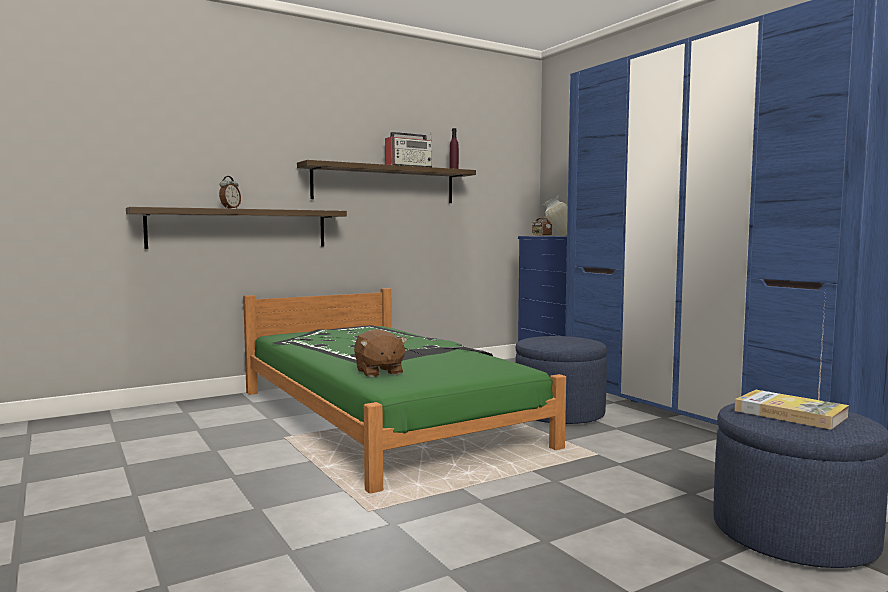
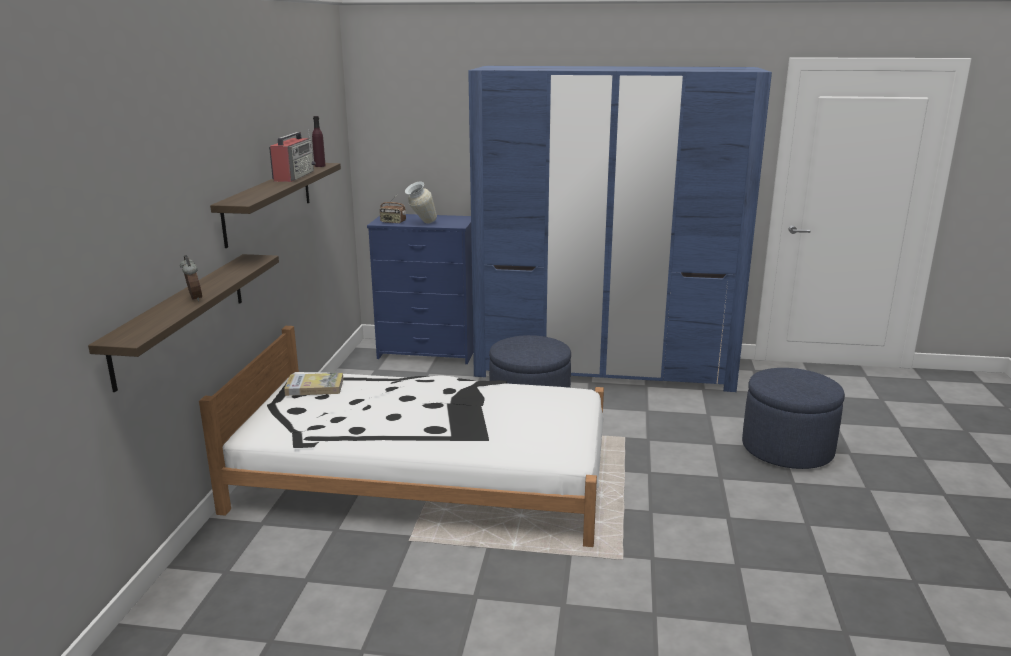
camera: 50 degrees left, 15 degrees up
green bed [243,288,566,494] -> white bed [199,326,604,547]
brown plush toy [354,329,408,377] -> none
book [734,390,849,430] -> book moved to [284,373,344,396]

